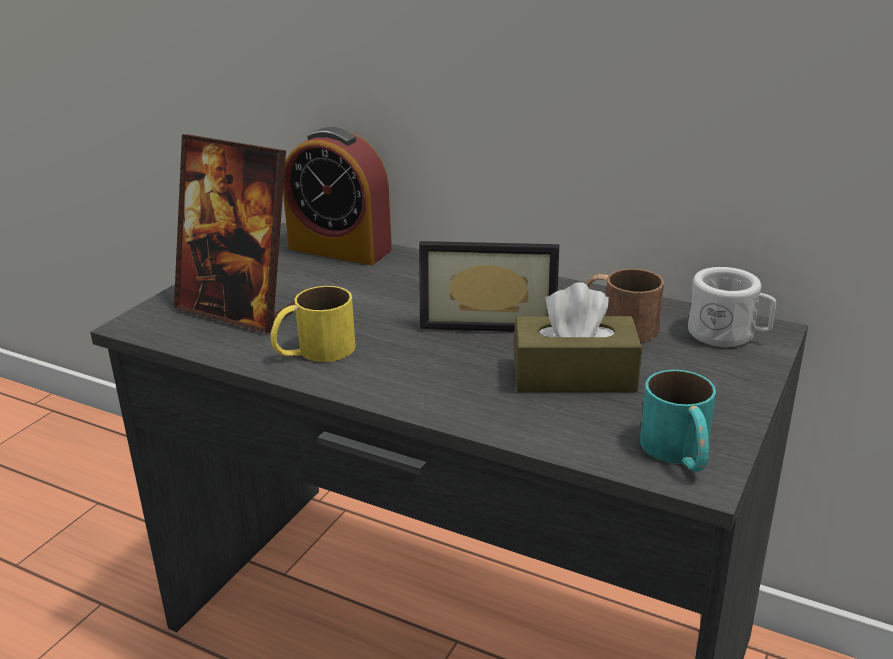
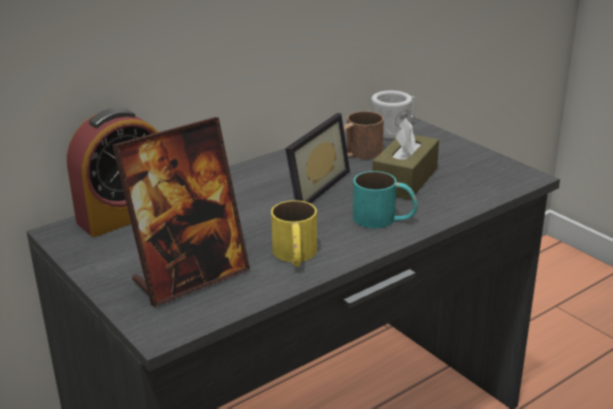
camera: 65 degrees left, 0 degrees up
turquoise mug [640,370,716,472] -> turquoise mug moved to [353,171,418,228]

